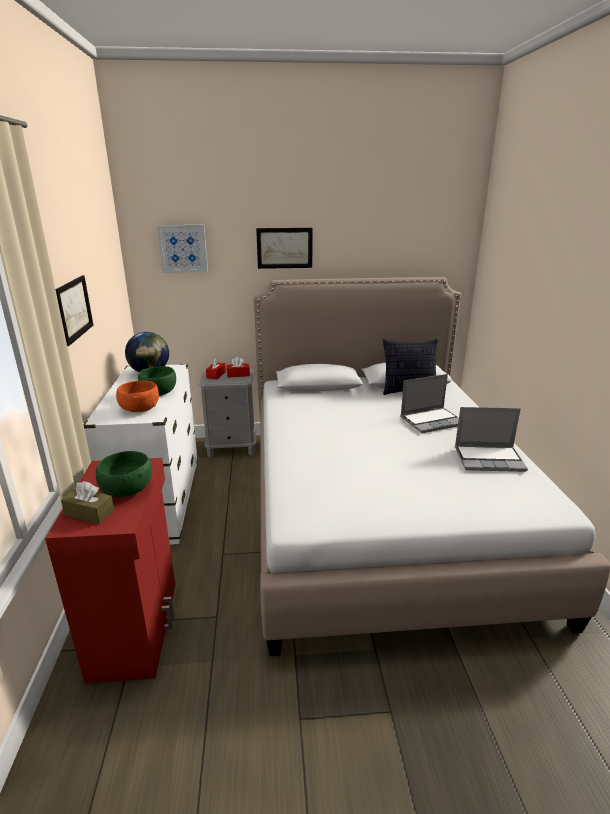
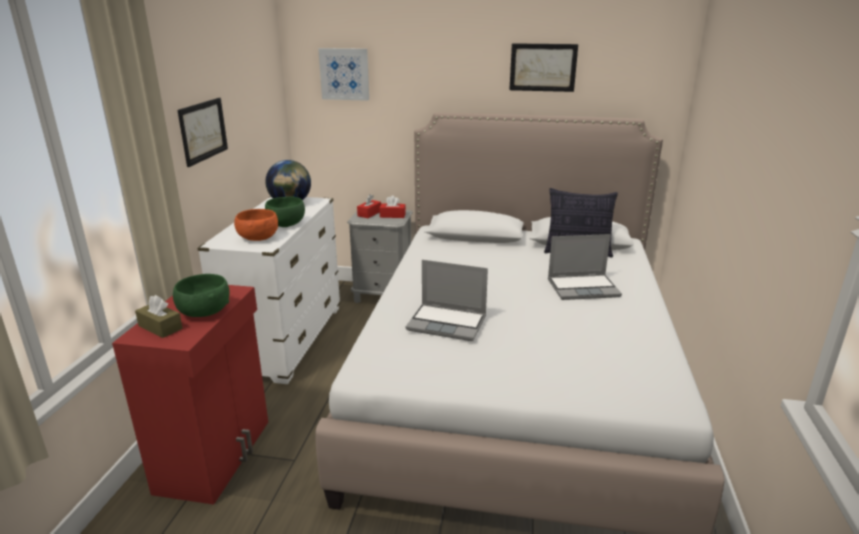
camera: 15 degrees right, 0 degrees up
picture [256,228,312,269] -> picture moved to [509,43,578,92]
laptop [455,407,528,472] -> laptop moved to [406,260,488,341]

